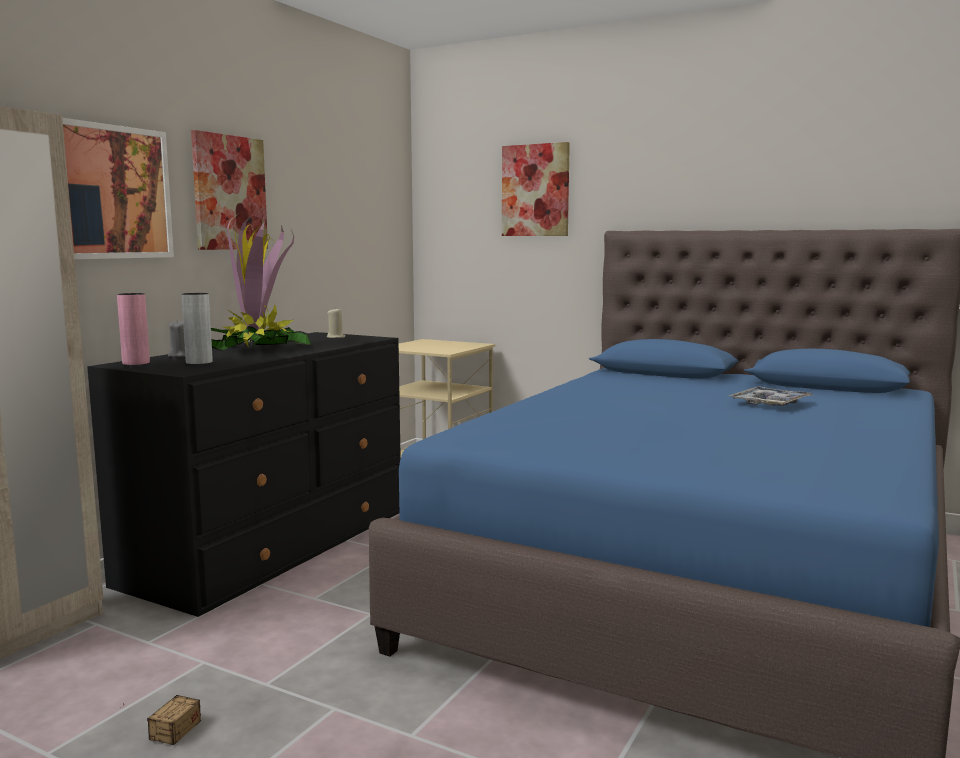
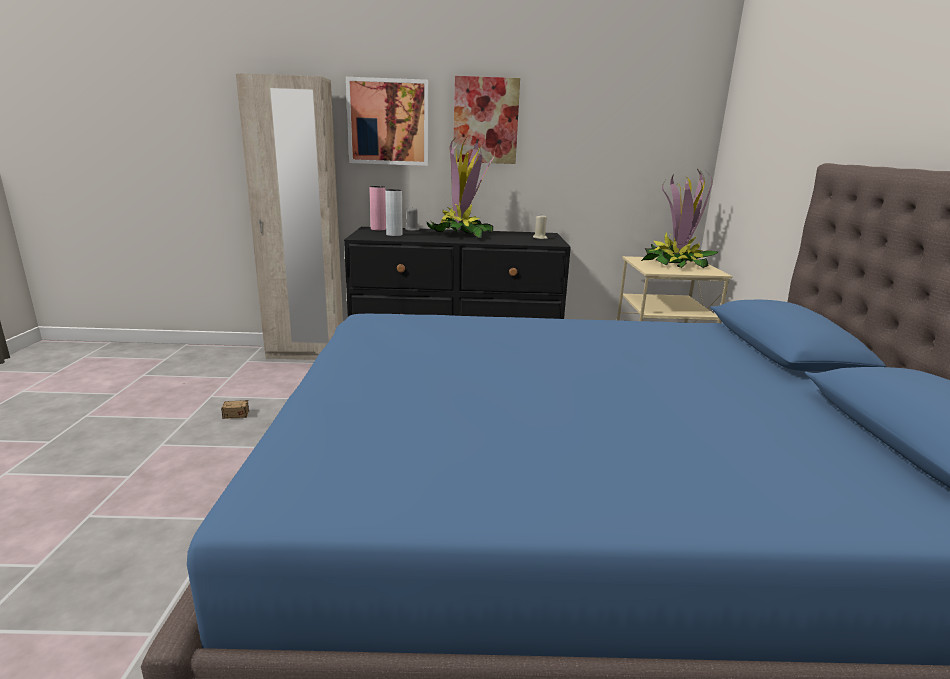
camera: 60 degrees right, 10 degrees up
picture [502,142,570,236] -> none
tray [729,387,813,406] -> none
none -> potted plant [641,169,718,269]

